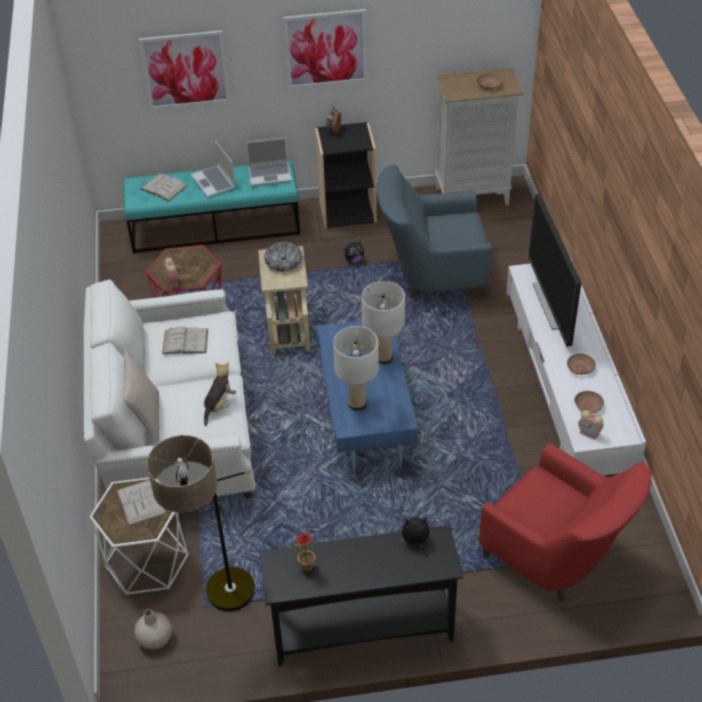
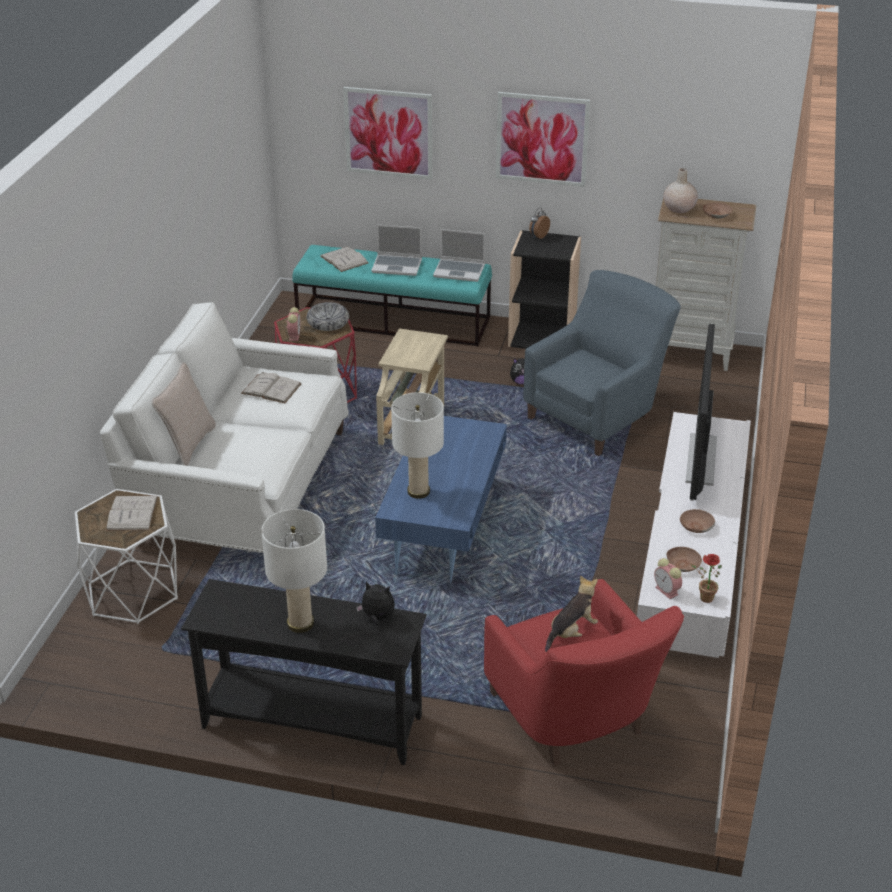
camera: 20 degrees right, 10 degrees down
beige vase [134,609,172,649] -> beige vase moved to [663,168,698,213]
floor lamp [147,435,255,611] -> none
laptop [191,141,236,198] -> laptop turned 75 degrees counterclockwise [371,225,422,276]
plush toy [204,362,236,426] -> plush toy moved to [545,576,598,652]
bowl [264,242,303,272] -> bowl moved to [307,302,349,331]
potted plant [285,532,317,572] -> potted plant moved to [690,554,722,603]
white table lamp [361,281,405,364] -> white table lamp moved to [261,509,327,633]
blue armchair [377,165,492,299] -> blue armchair turned 120 degrees clockwise [523,270,681,456]

